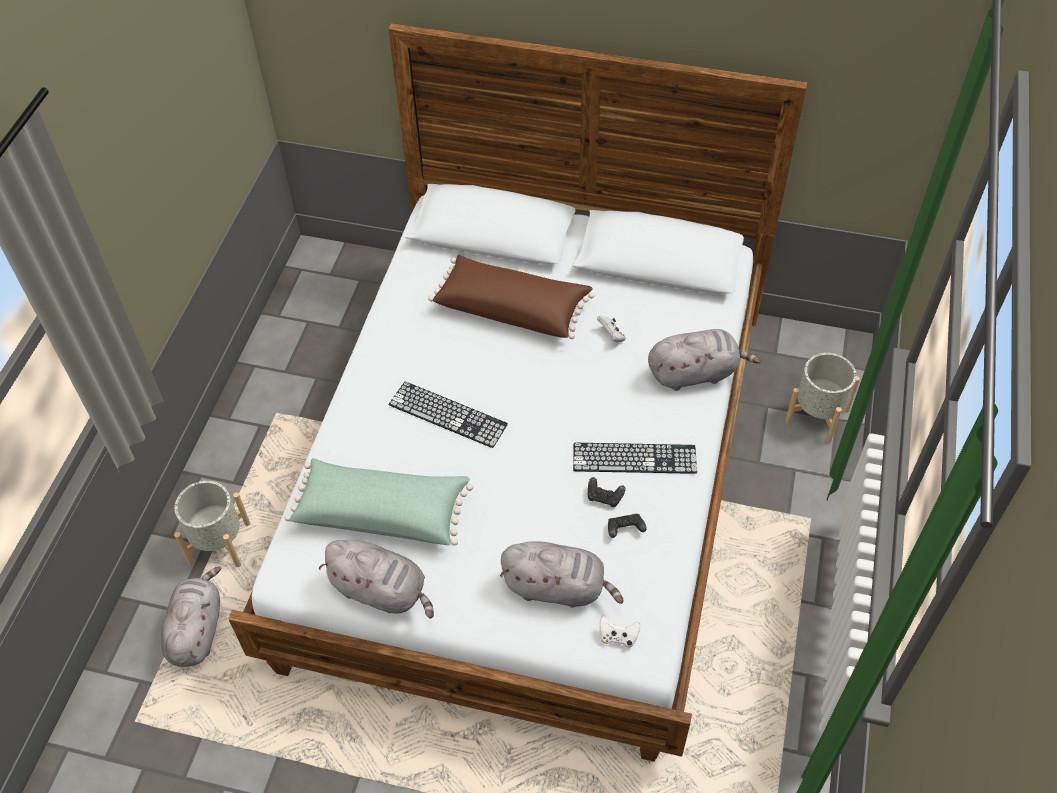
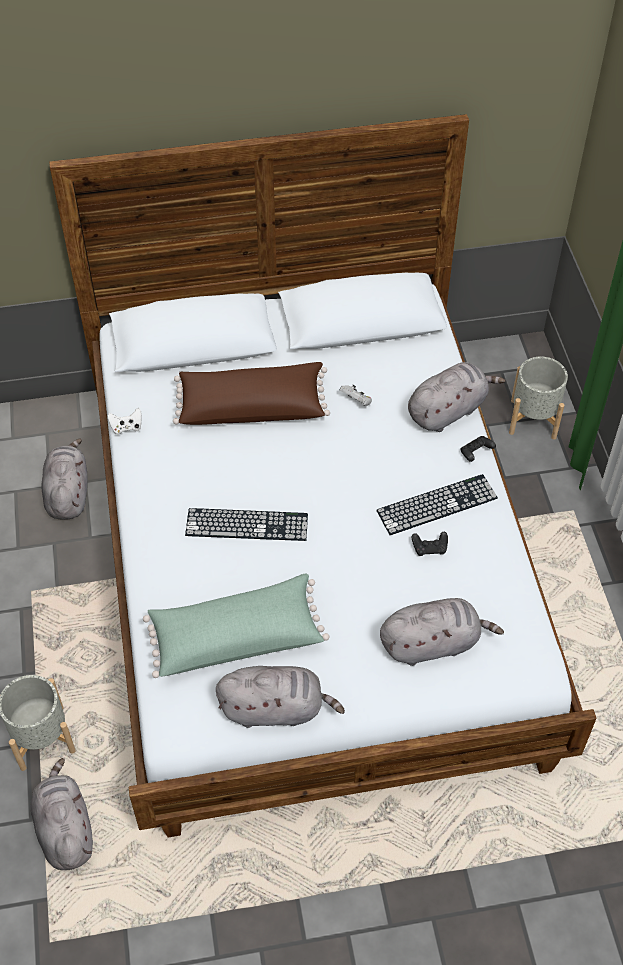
camera: 25 degrees left, 0 degrees up
white game controller [600,616,640,648] -> white game controller moved to [108,408,142,435]
black game controller [608,514,647,538] -> black game controller moved to [461,436,496,462]
none -> grey plush toy [41,438,88,520]

